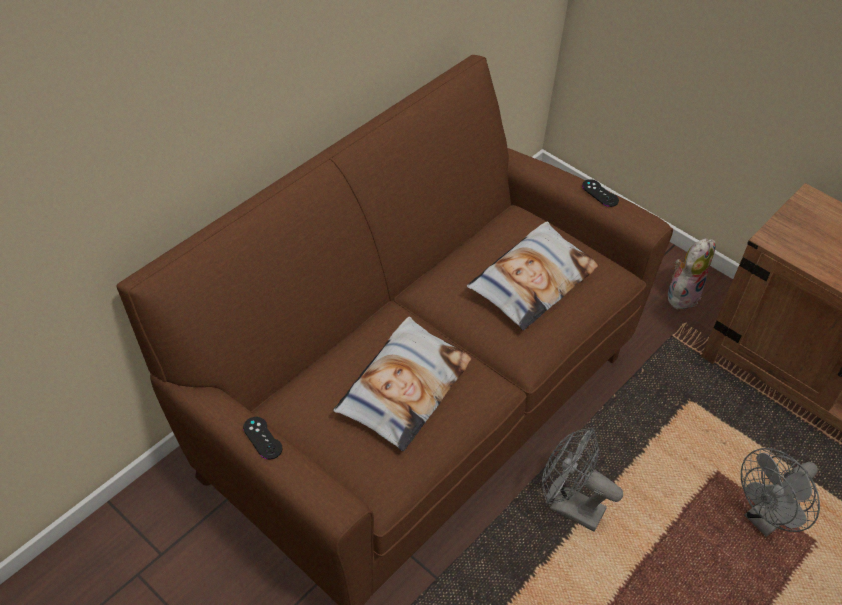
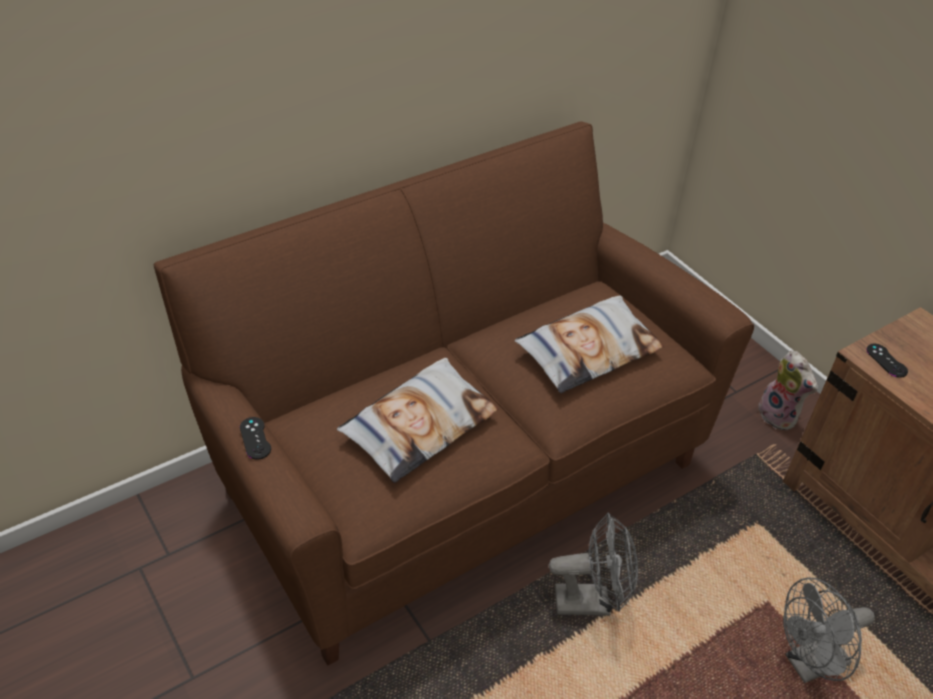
camera: 15 degrees right, 5 degrees down
grey fan [541,427,623,531] -> grey fan turned 135 degrees clockwise [549,513,638,616]
black game controller [582,179,619,207] -> black game controller moved to [866,344,908,378]
plush toy [668,238,716,309] -> plush toy turned 90 degrees clockwise [756,351,818,430]

